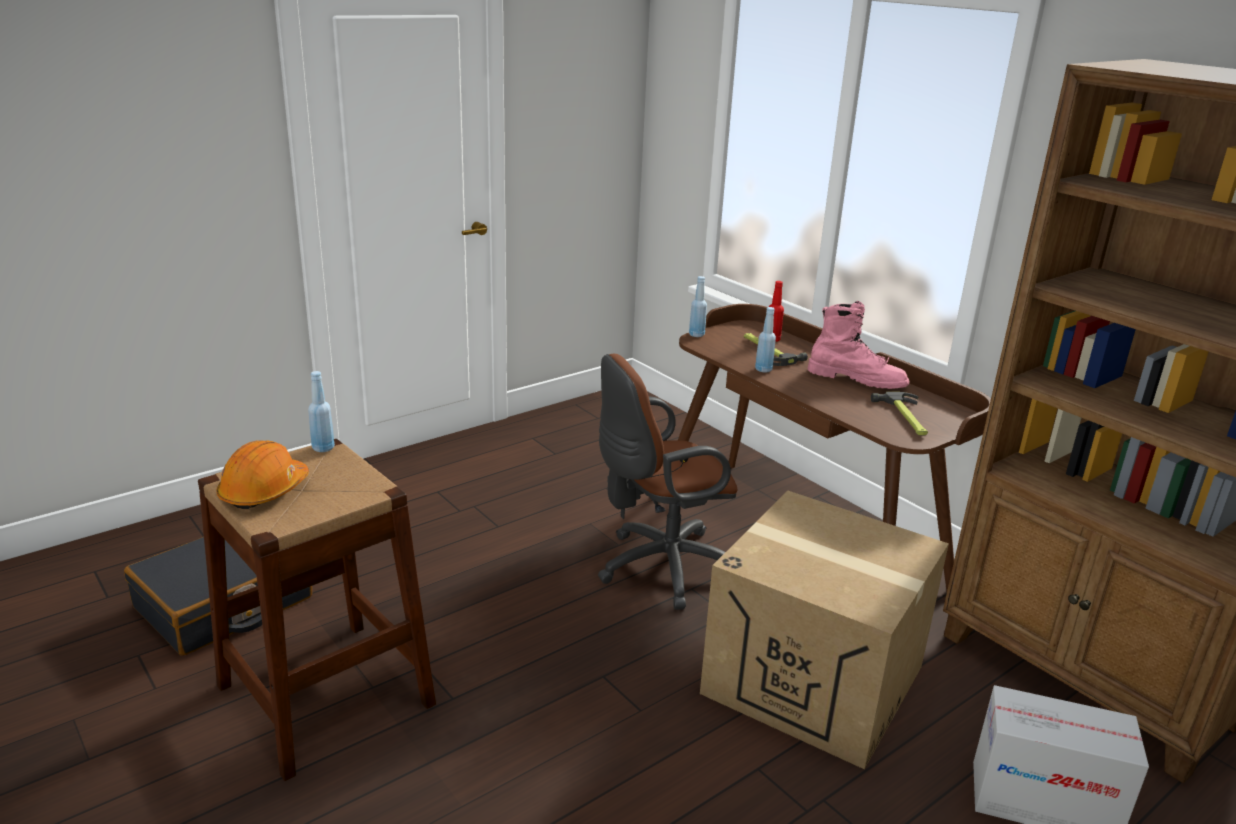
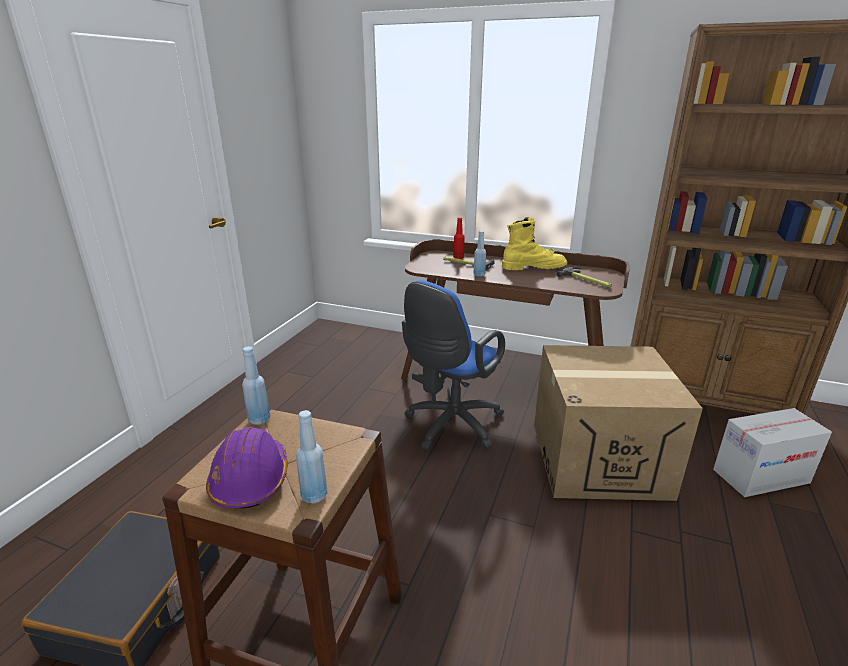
camera: 30 degrees left, 0 degrees up
orange hard hat [217,440,309,509] -> purple hard hat [206,427,288,509]
brown office chair [598,354,738,610] -> blue office chair [402,280,505,451]
blue bottle [689,276,707,337] -> blue bottle moved to [296,410,327,504]
pink boot [807,301,909,389] -> yellow boot [502,217,567,270]

